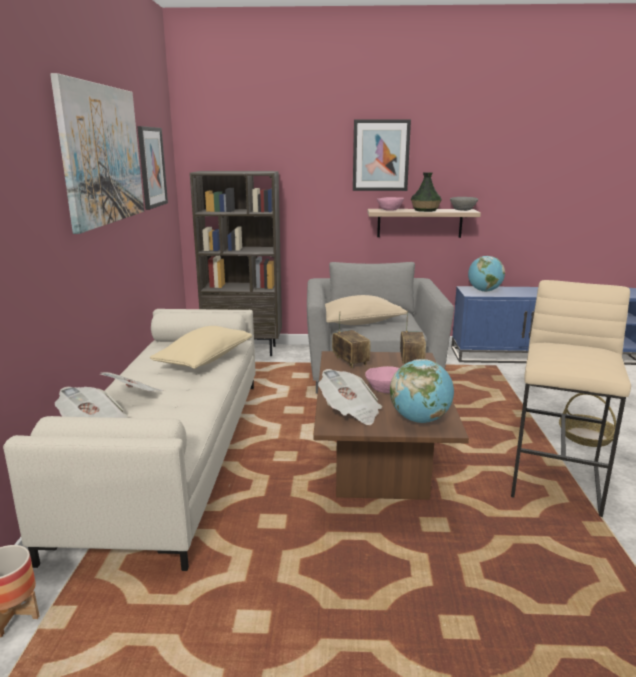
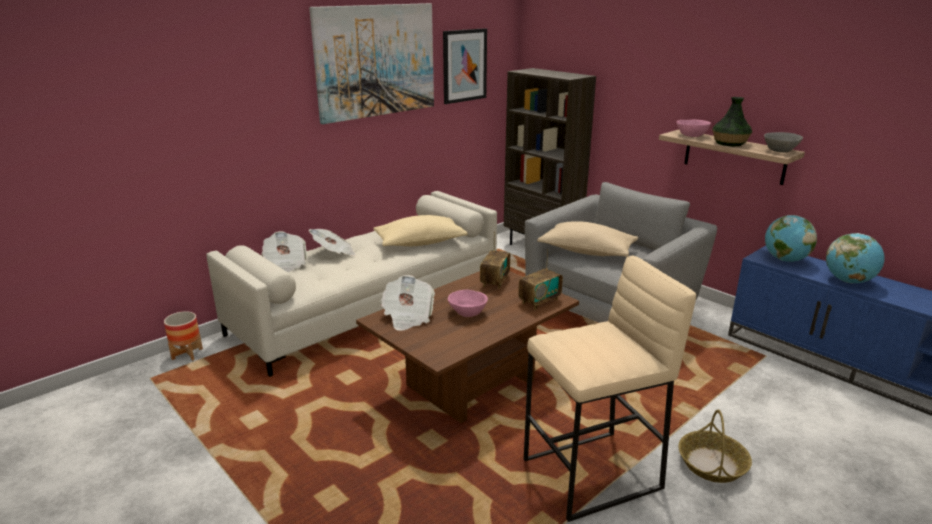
camera: 45 degrees right, 5 degrees up
picture [353,119,411,191] -> none
globe [390,359,454,423] -> globe moved to [826,233,885,283]

